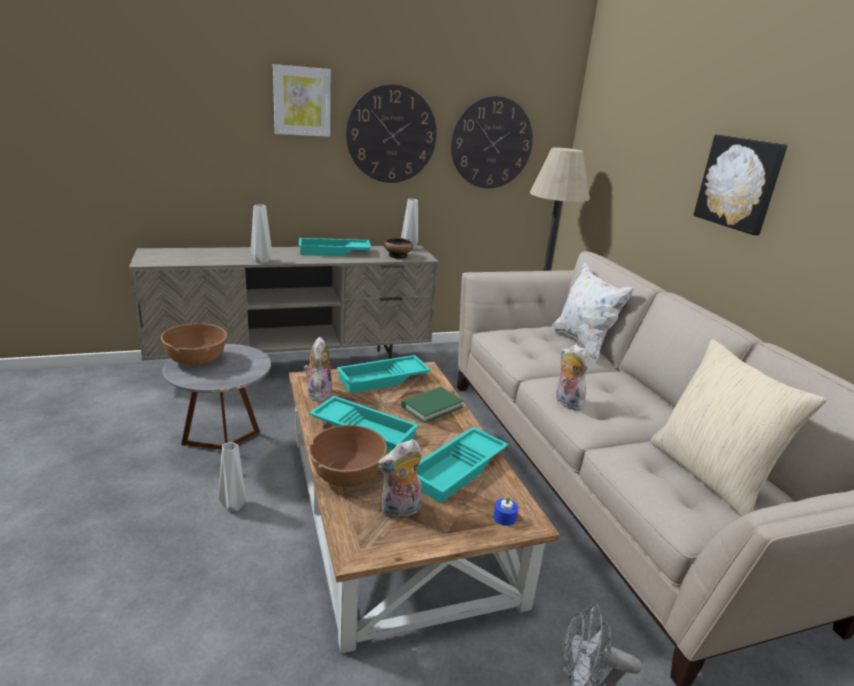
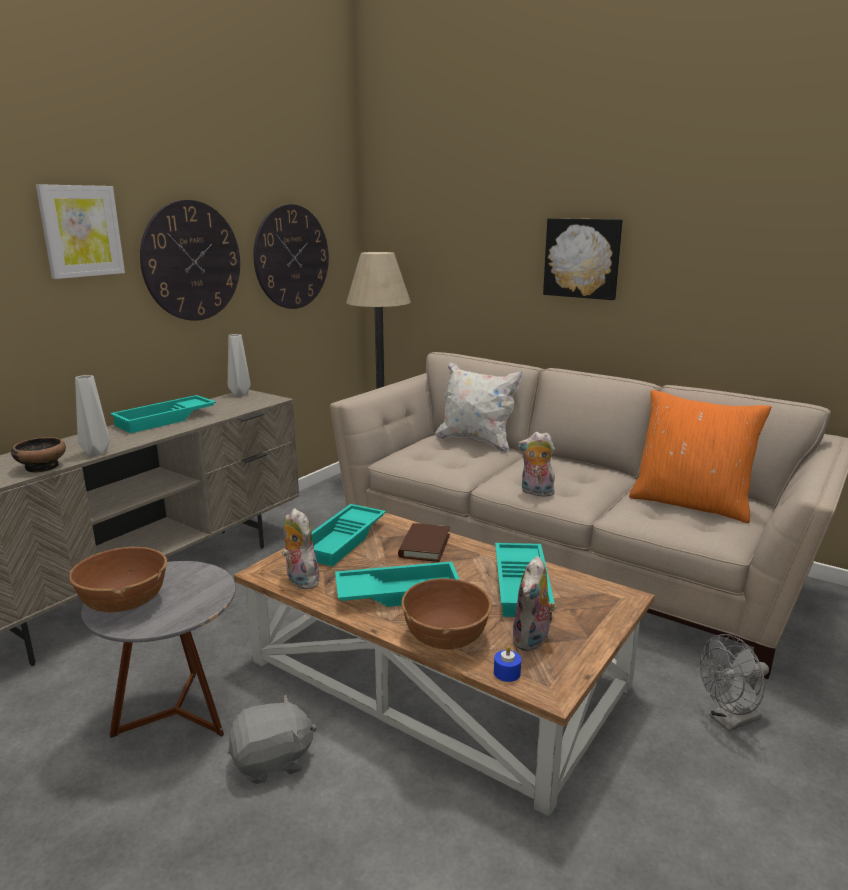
camera: 35 degrees left, 5 degrees down
grey vase [219,442,246,511] -> grey plush toy [228,695,317,784]
bowl [384,238,414,259] -> bowl moved to [11,437,66,473]
green book [401,387,464,423] -> brown book [398,523,450,562]
blue candle [493,496,518,526] -> blue candle moved to [494,646,521,682]
beige pillow [650,339,827,517] -> orange pillow [629,390,771,523]

